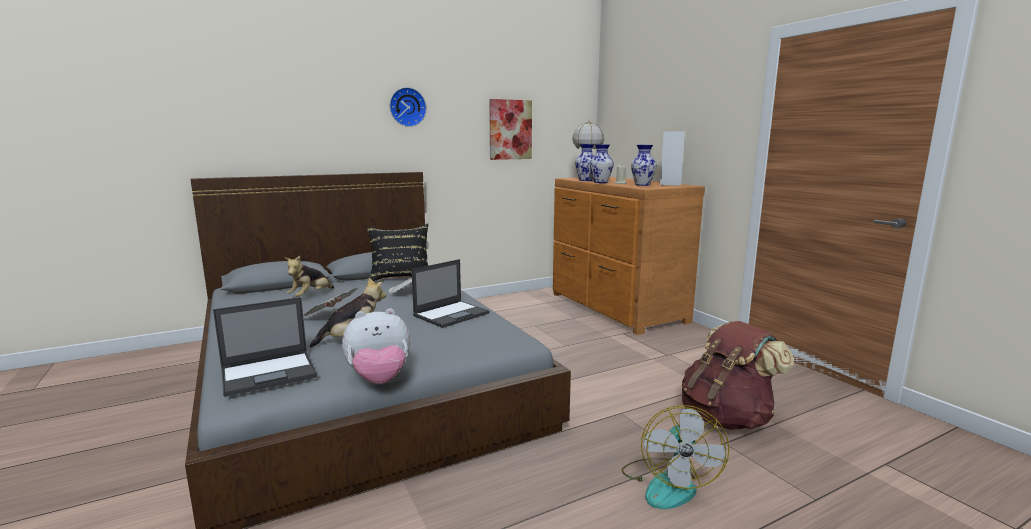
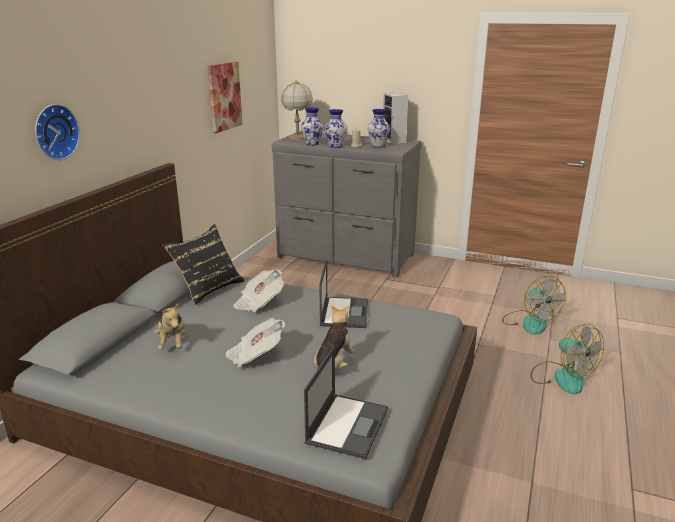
camera: 40 degrees left, 10 degrees up
plush toy [342,308,410,384] -> none
wall clock [390,87,427,127] -> wall clock moved to [35,104,80,160]
brown dresser [553,177,705,335] -> grey dresser [272,131,421,278]
brown backpack [682,321,794,430] -> fan [502,276,566,335]

